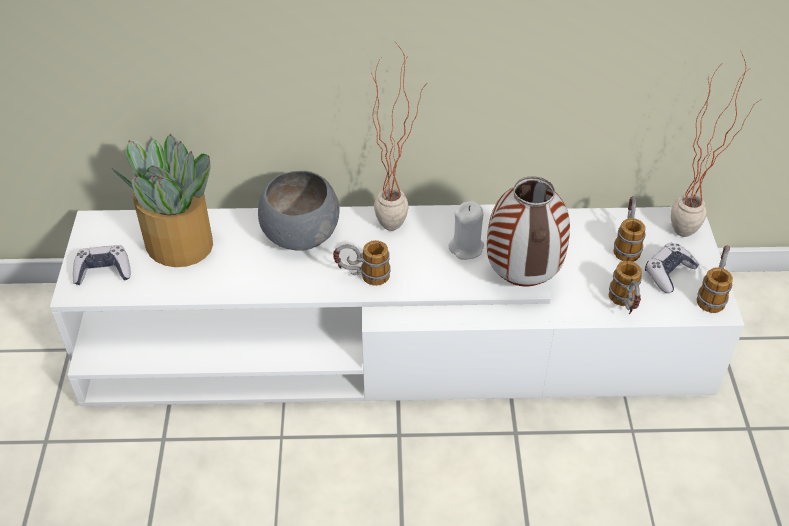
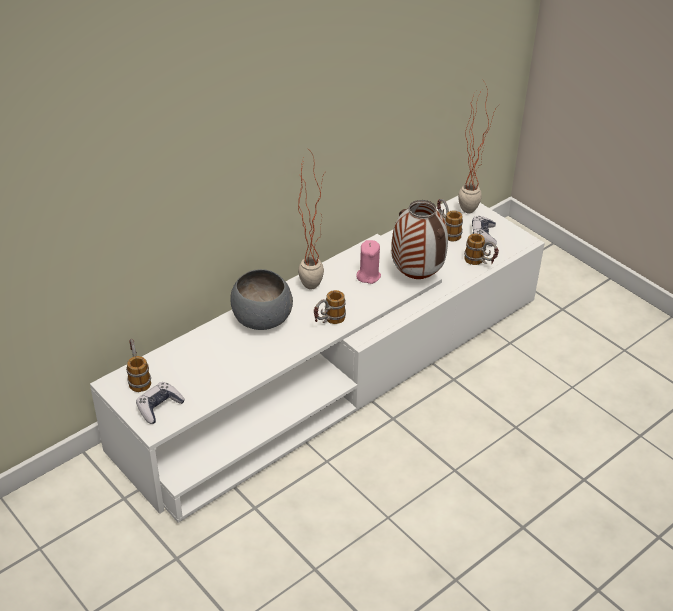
camera: 40 degrees left, 5 degrees down
potted plant [112,134,213,267] -> none
white candle [448,201,484,260] -> pink candle [356,240,381,284]
mug [697,245,733,313] -> mug moved to [126,339,151,392]

